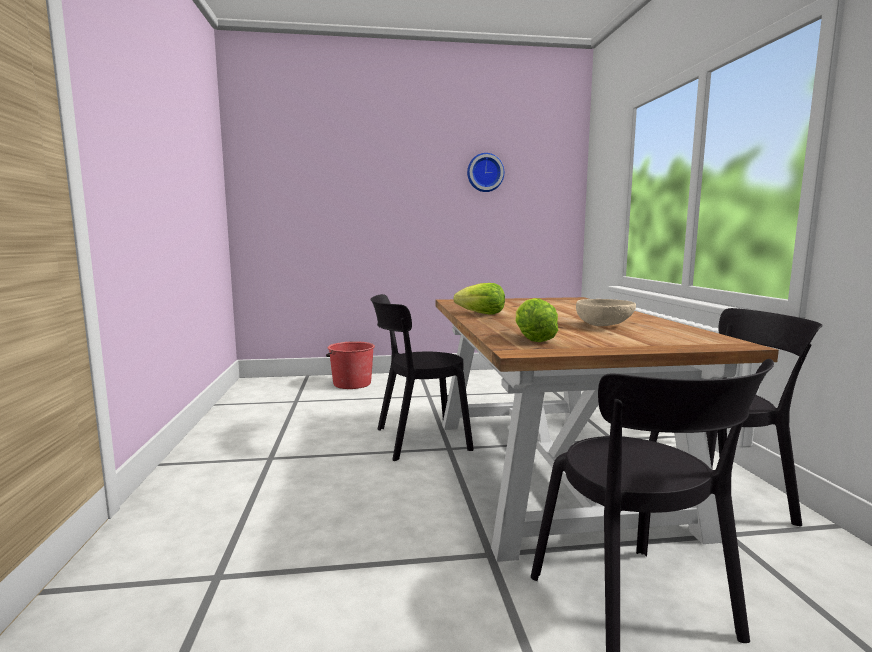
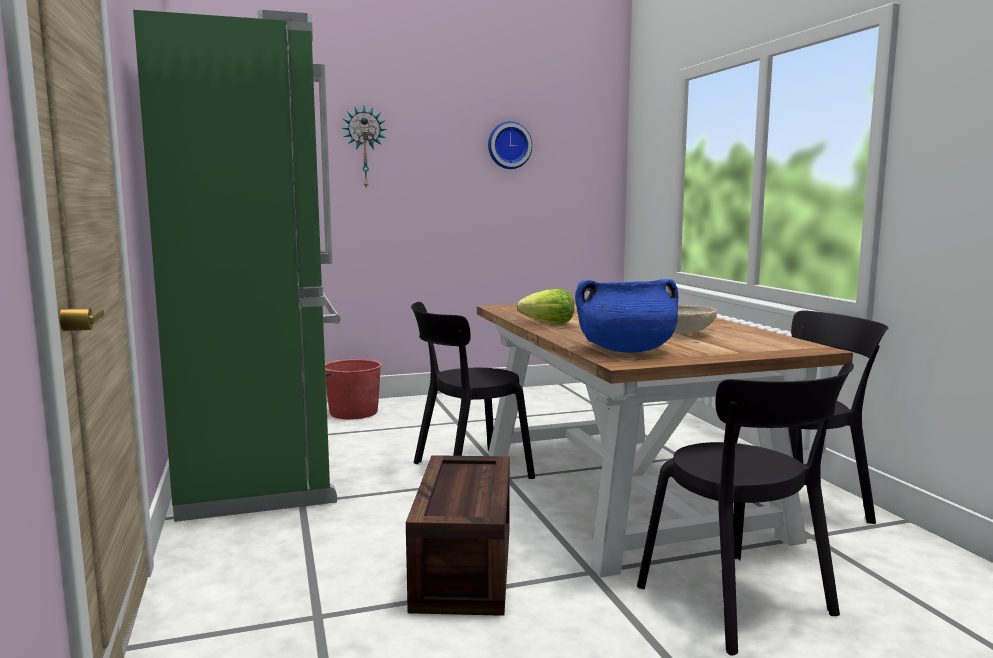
camera: 10 degrees left, 0 degrees up
lettuce [515,298,558,342] -> blue cooking pot [575,279,678,353]
none -> green fridge [133,10,340,522]
none -> wall clock [343,106,387,189]
none -> crate [406,455,510,616]

